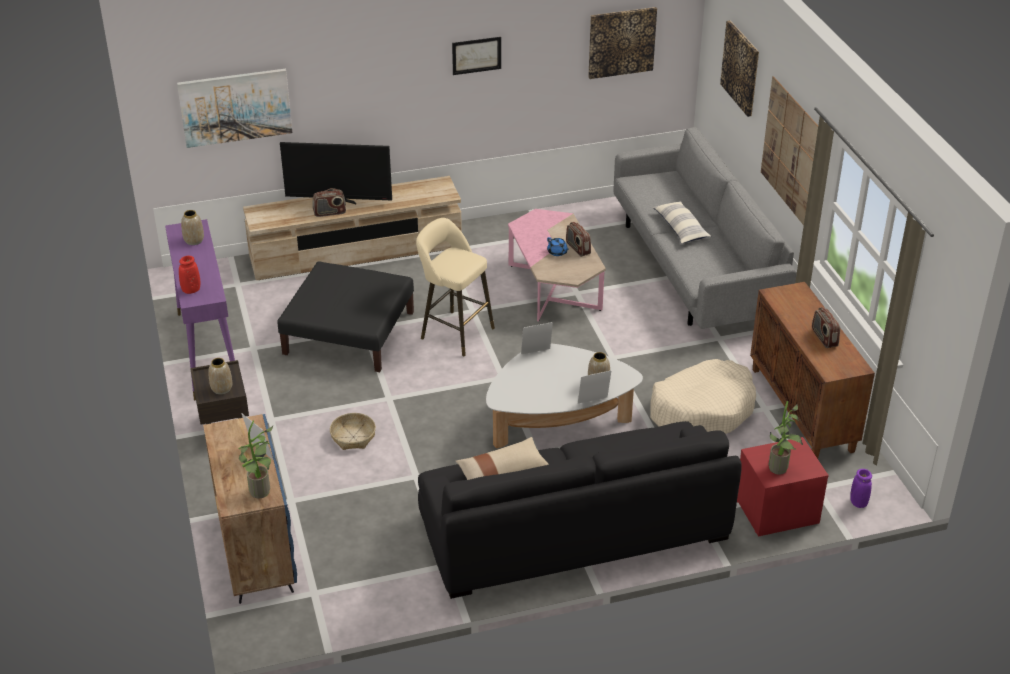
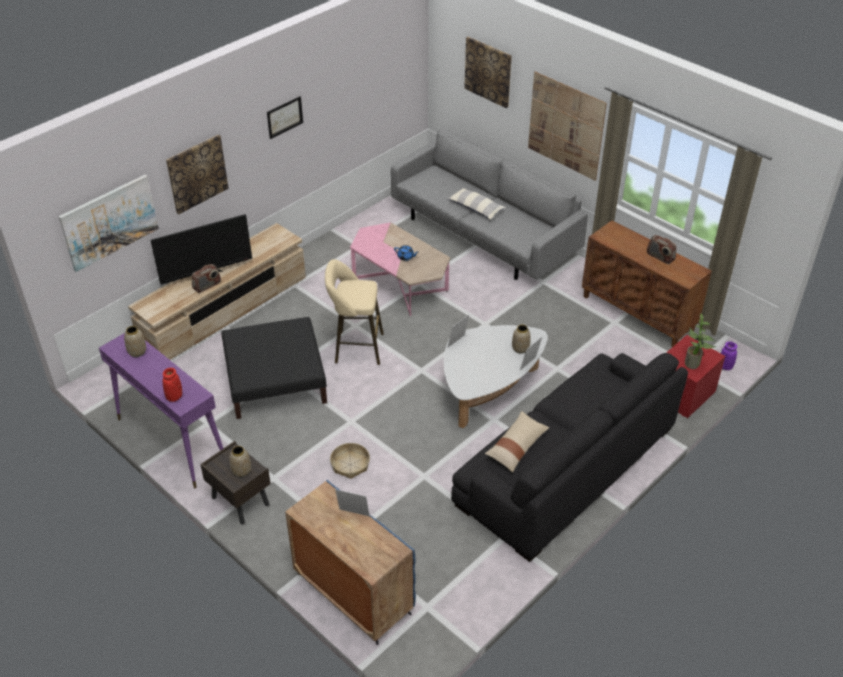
camera: 30 degrees left, 5 degrees up
potted plant [239,421,273,499] -> none
radio [566,222,591,257] -> none
picture [588,7,657,79] -> picture moved to [166,135,229,214]
beige dog bed [650,359,756,434] -> none

